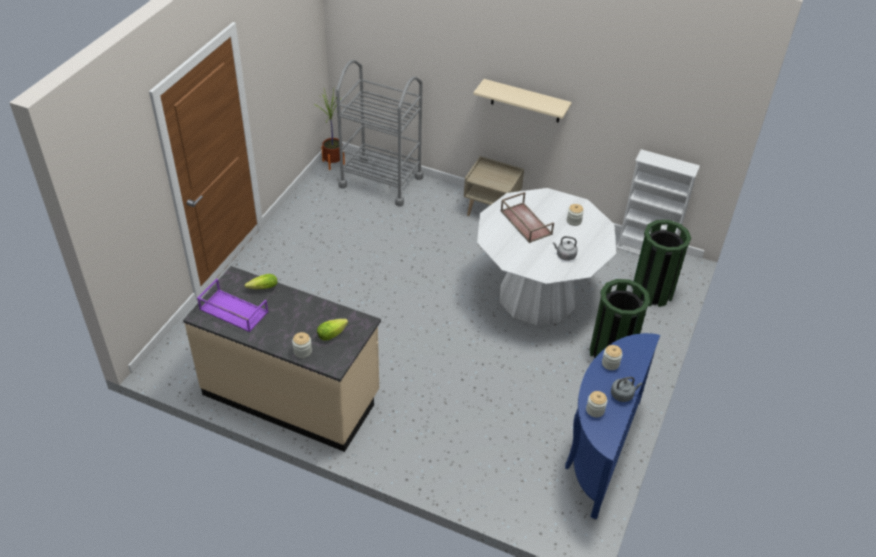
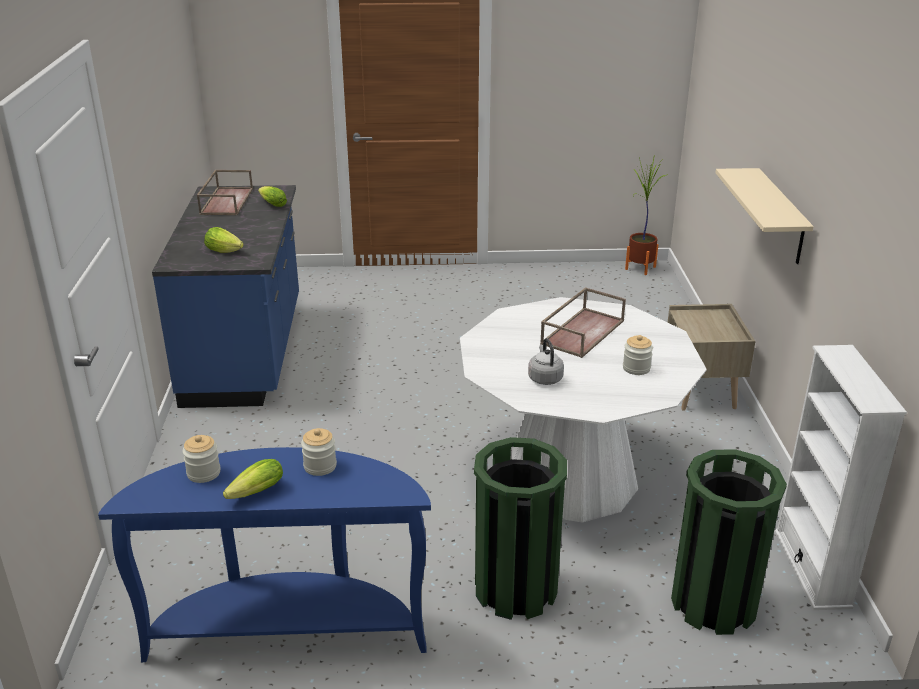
camera: 65 degrees right, 15 degrees down
beige counter [183,266,381,452] -> blue counter [152,185,299,408]
purple tray [197,279,268,332] -> brown tray [197,170,253,215]
jar [292,332,312,358] -> none
grey cart [336,60,423,207] -> none
grey kettle [611,377,642,402] -> lettuce [223,459,283,499]

